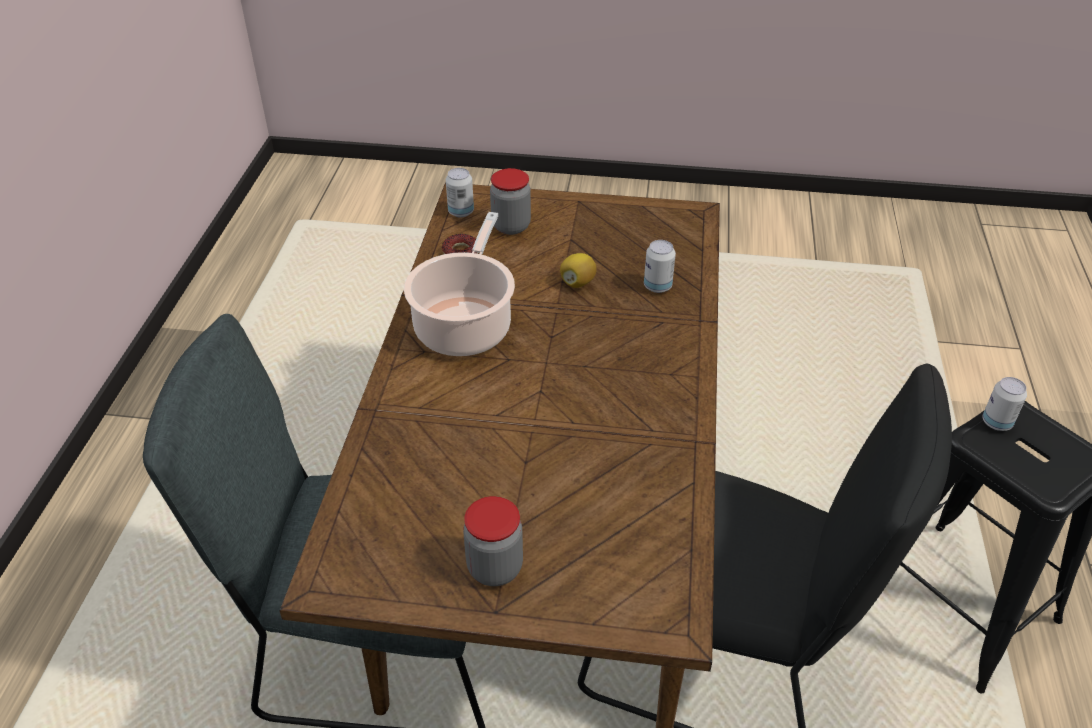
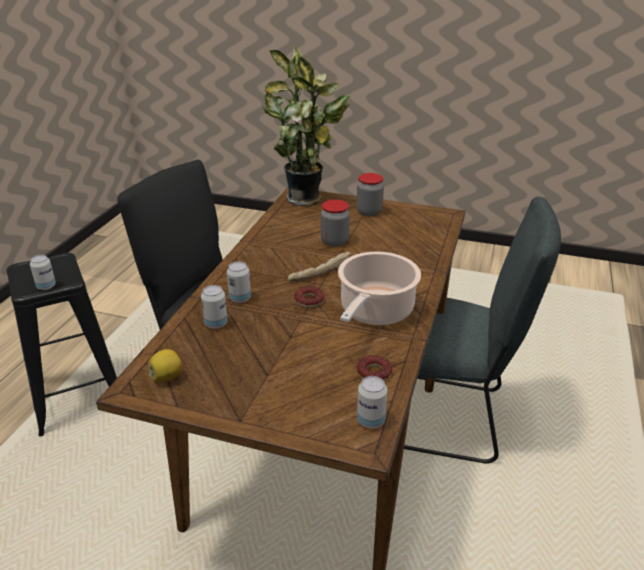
camera: 170 degrees left, 10 degrees down
jar [490,168,531,235] -> jar moved to [321,200,350,247]
lemon [560,253,597,288] -> lemon moved to [148,349,182,382]
none -> can [227,262,251,303]
none -> potted plant [263,45,350,206]
none -> bread [287,252,351,281]
none -> donut [294,286,325,308]

